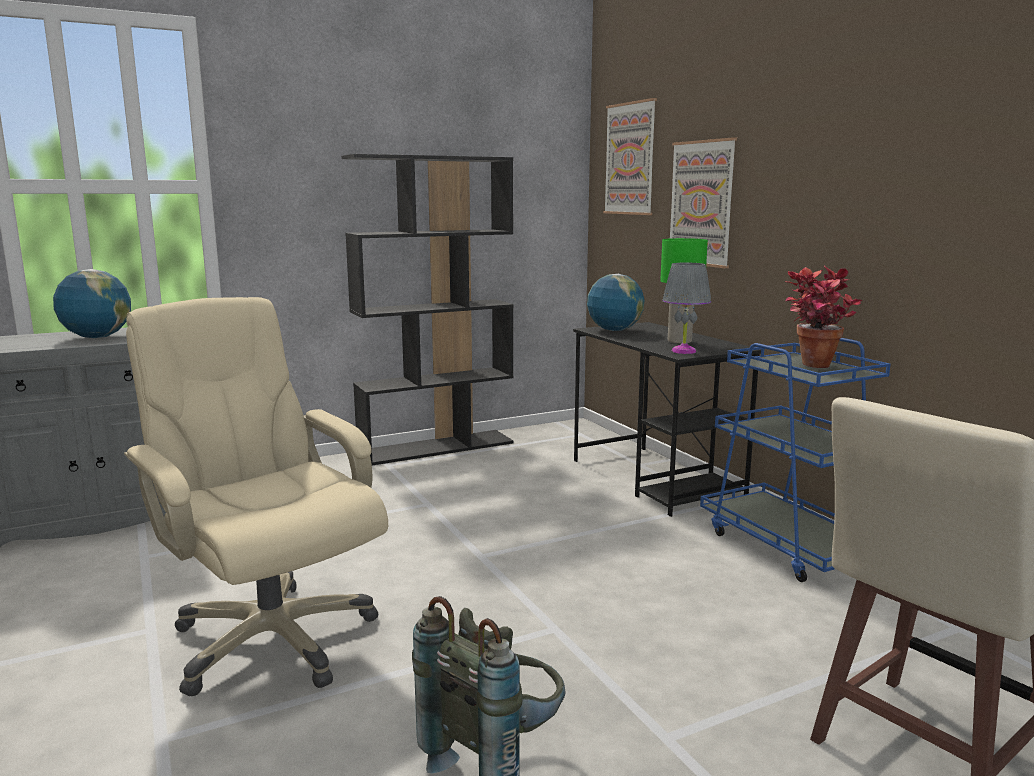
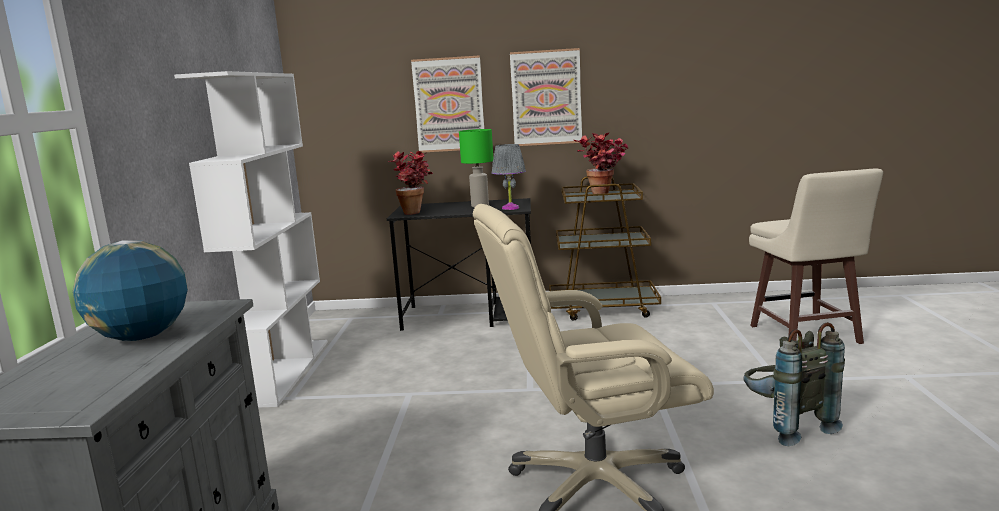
camera: 60 degrees left, 0 degrees up
black bookcase [341,154,514,465] -> white bookcase [174,71,328,408]
globe [587,274,645,331] -> potted plant [388,151,433,215]
picture [603,98,657,215] -> picture moved to [510,48,582,146]
blue cart [700,338,891,582] -> brown cart [549,176,661,321]

